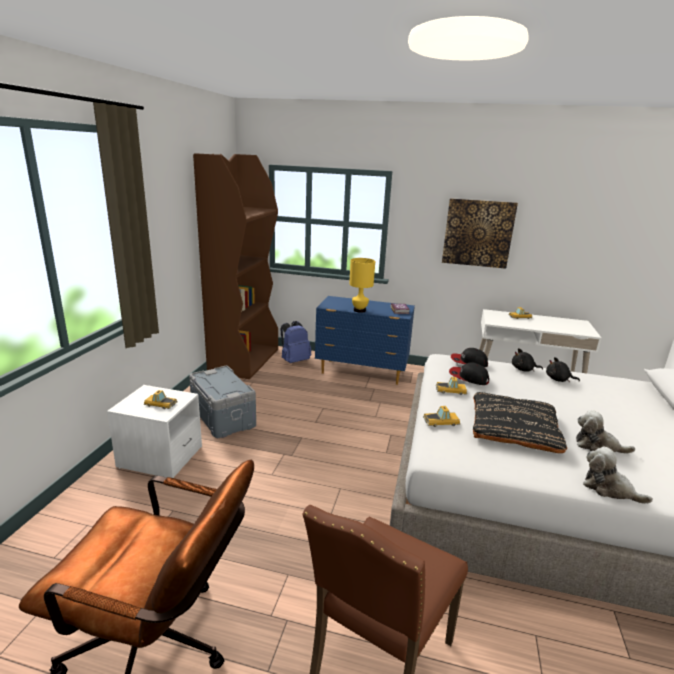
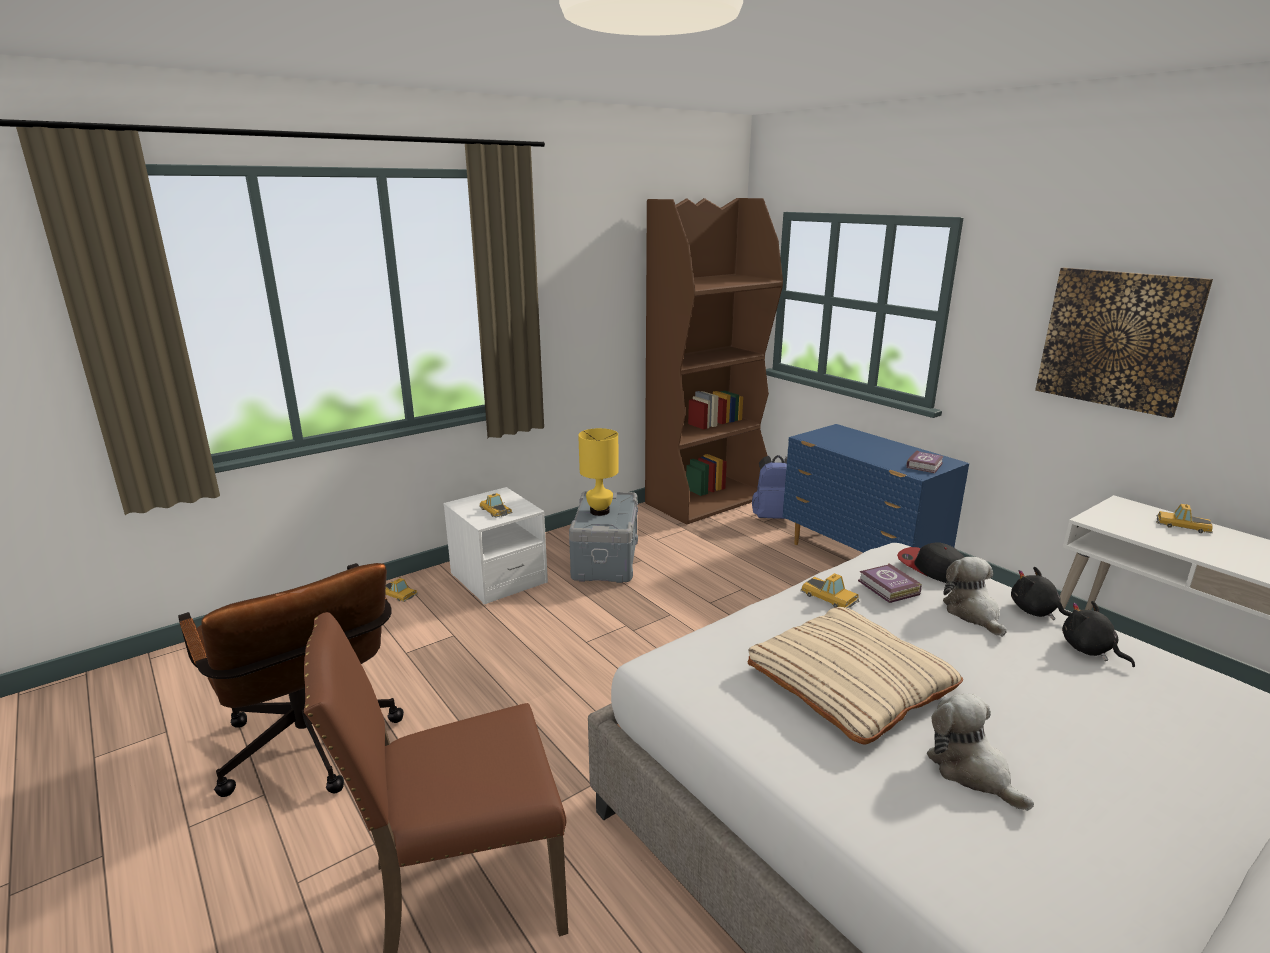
camera: 40 degrees right, 0 degrees up
yellow table lamp [349,258,375,313] -> yellow table lamp moved to [578,428,618,516]
toy car [423,406,460,427] -> toy car moved to [386,578,418,602]
cap [449,362,489,385] -> book [858,564,922,603]
black pillow [473,392,567,453] -> beige pillow [748,607,963,745]
plush toy [583,447,653,504] -> plush toy moved to [943,557,1007,636]

